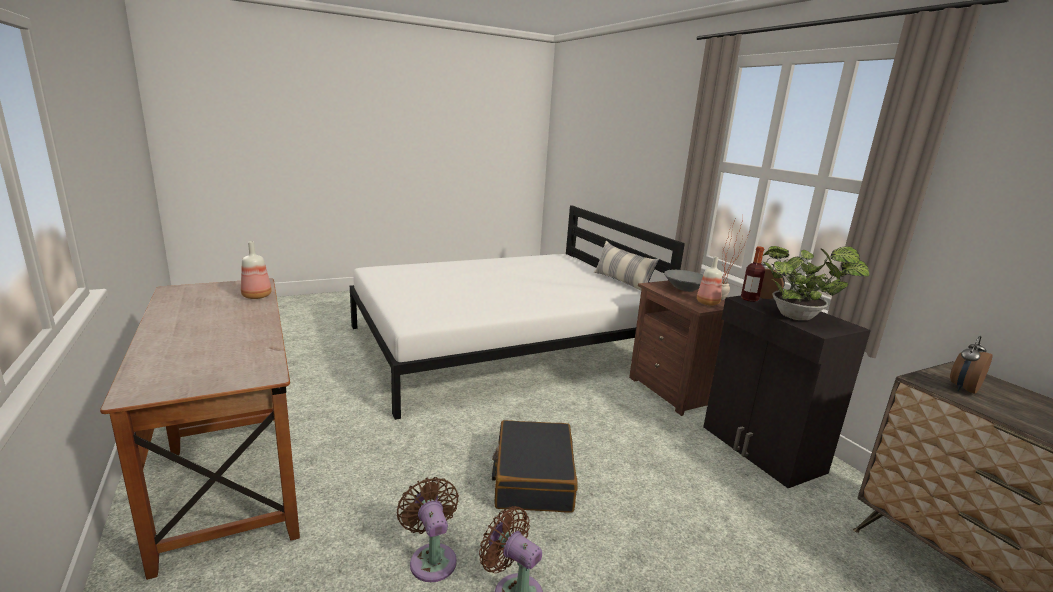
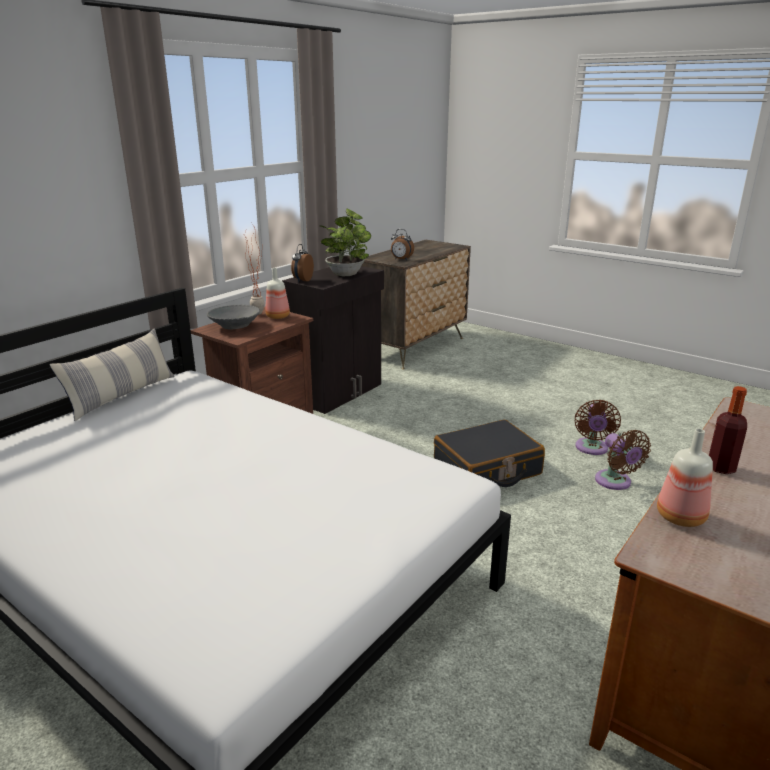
camera: 115 degrees left, 5 degrees up
brown fan [397,477,459,582] -> brown fan turned 60 degrees counterclockwise [595,430,651,490]
bottle [741,246,765,302] -> bottle moved to [709,386,747,474]

